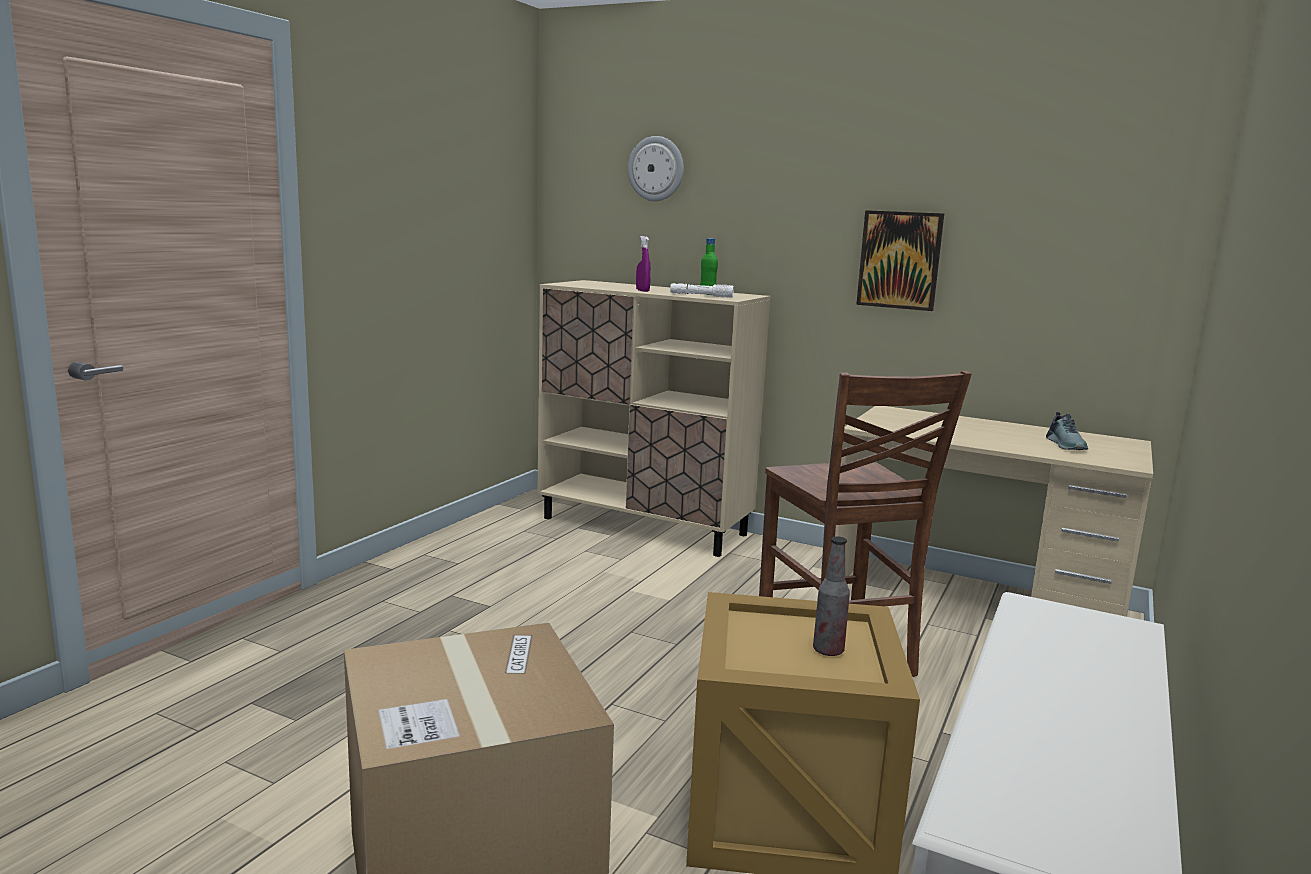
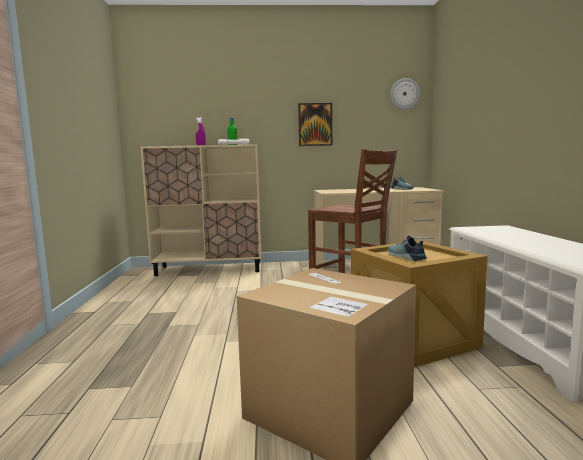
camera: 30 degrees left, 5 degrees down
wall clock [628,136,684,201] -> wall clock moved to [390,78,420,110]
bottle [813,536,850,656] -> none
none -> shoe [388,236,427,261]

